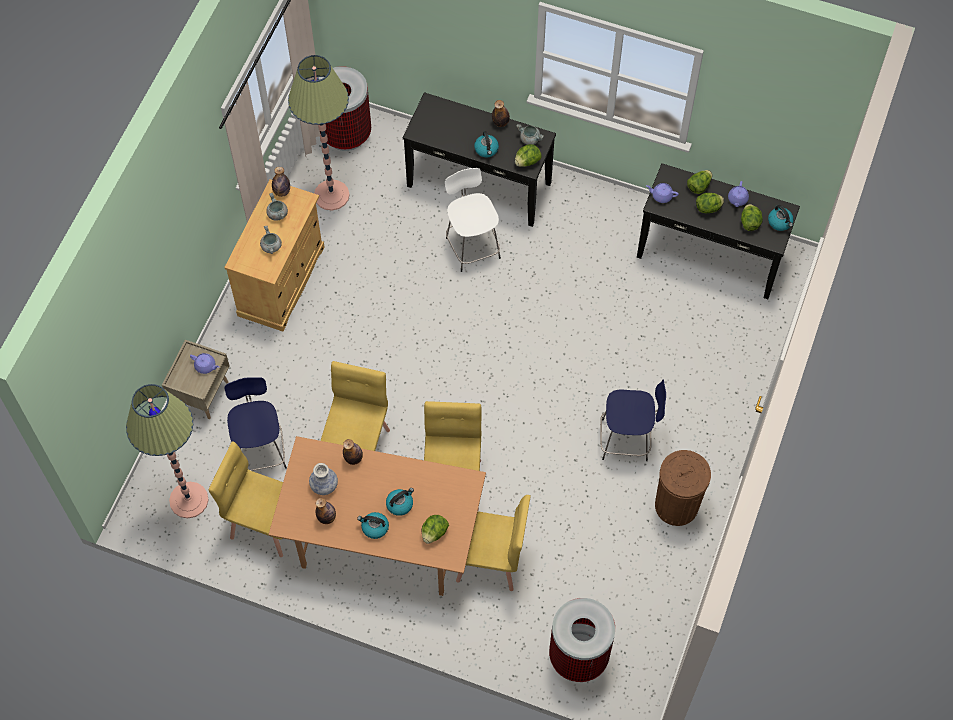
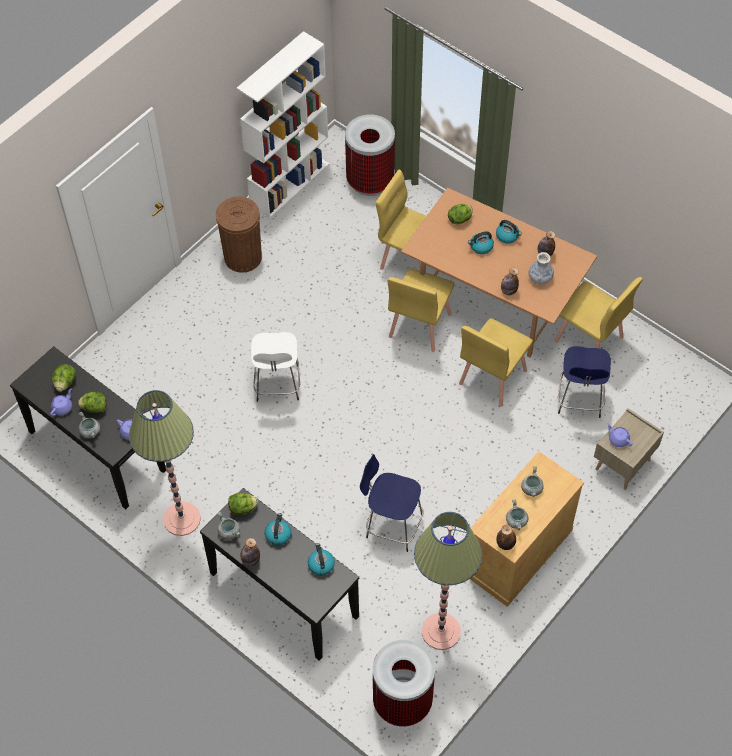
camera: 160 degrees left, 5 degrees down
floor lamp [126,384,209,518] -> floor lamp moved to [129,390,201,536]
white stool [445,168,501,272] -> white stool moved to [251,332,300,402]
blue stool [600,379,666,461] -> blue stool moved to [360,454,424,552]
lettuce [687,170,712,194] -> grey cooking pot [79,412,100,438]
kettle [768,205,793,231] -> kettle moved to [308,543,335,575]
none -> white bookcase [237,31,329,219]

